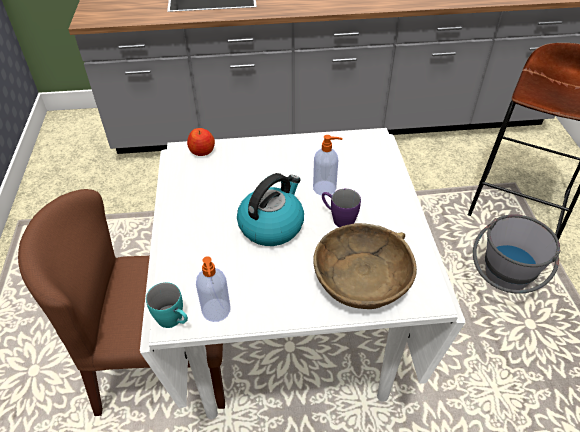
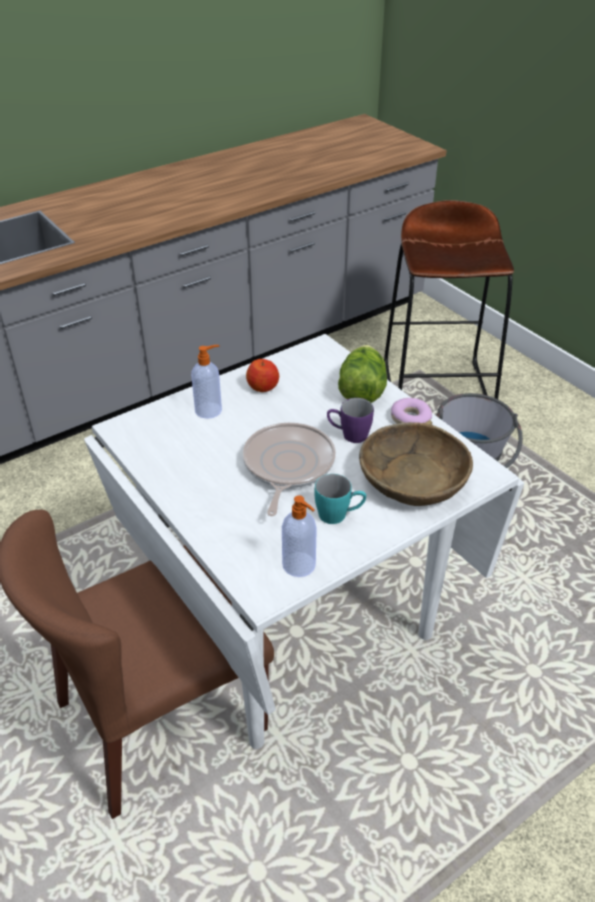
camera: 30 degrees left, 5 degrees down
turquoise mug [146,282,188,328] -> turquoise mug moved to [315,474,366,524]
apple [187,128,215,156] -> apple moved to [246,359,279,392]
kettle [237,173,304,246] -> frying pan [243,423,336,516]
soap dispenser [313,135,342,196] -> soap dispenser moved to [191,345,222,419]
none -> lettuce [338,345,387,403]
none -> donut [391,398,432,424]

